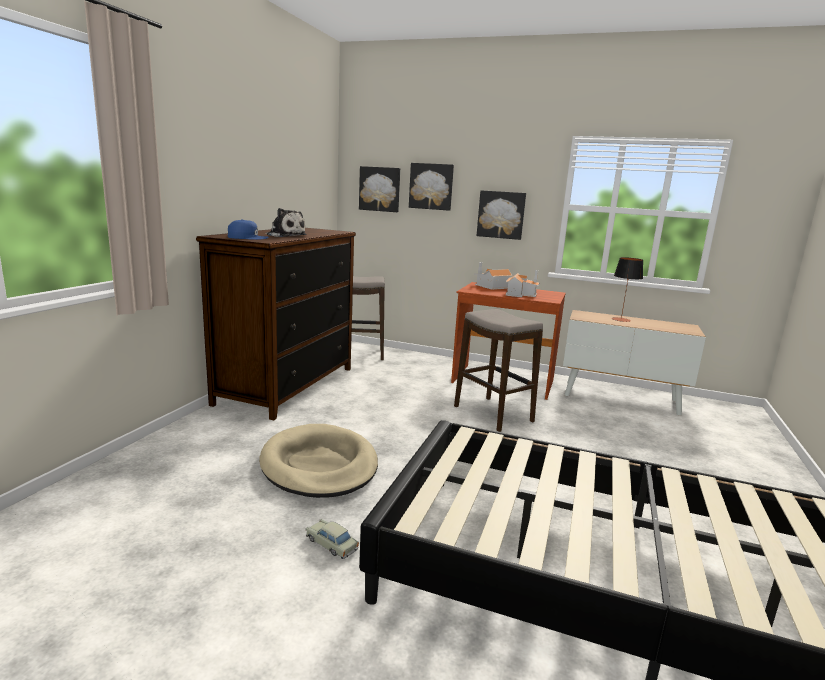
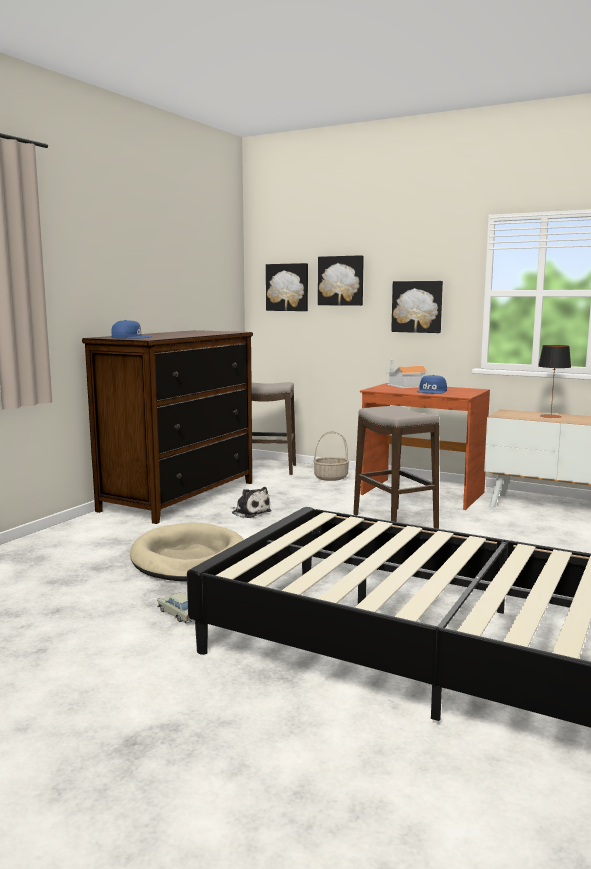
camera: 10 degrees right, 5 degrees down
plush toy [265,208,307,237] -> plush toy moved to [230,487,272,518]
toy house [506,270,539,297] -> blue cap [417,375,447,394]
none -> basket [313,431,350,481]

